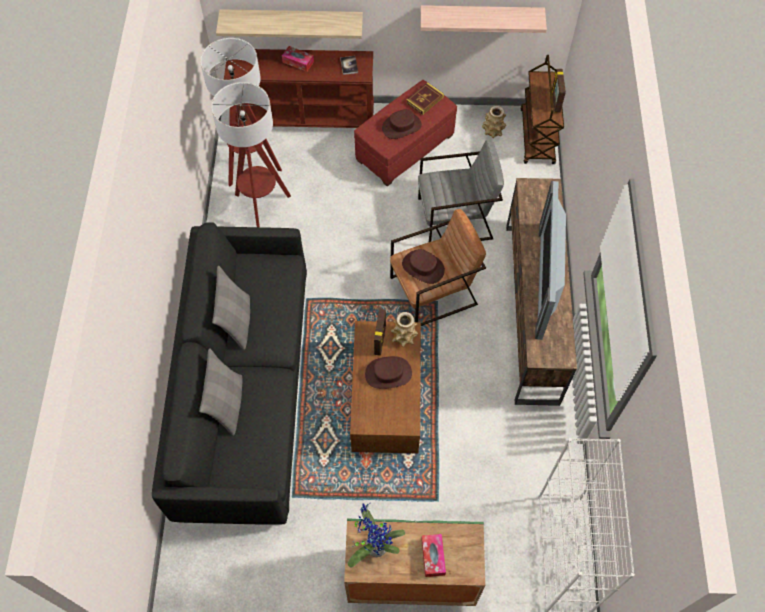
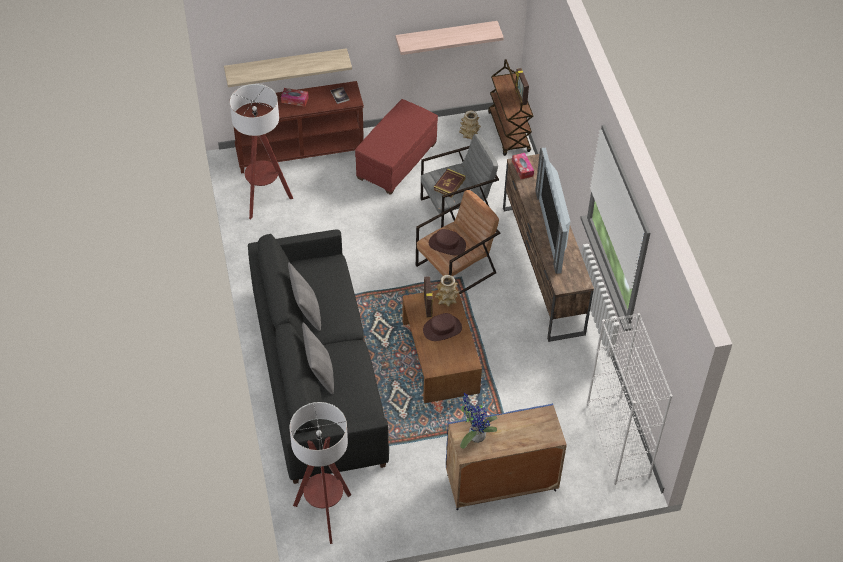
camera: 15 degrees left, 10 degrees down
floor lamp [211,82,291,227] -> floor lamp moved to [290,402,351,544]
green cabinet [344,518,485,606] -> blue cabinet [446,404,567,510]
brown hat [382,109,422,139] -> none
book [406,82,444,115] -> book moved to [434,168,466,198]
tissue box [421,534,446,577] -> tissue box moved to [512,153,534,179]

